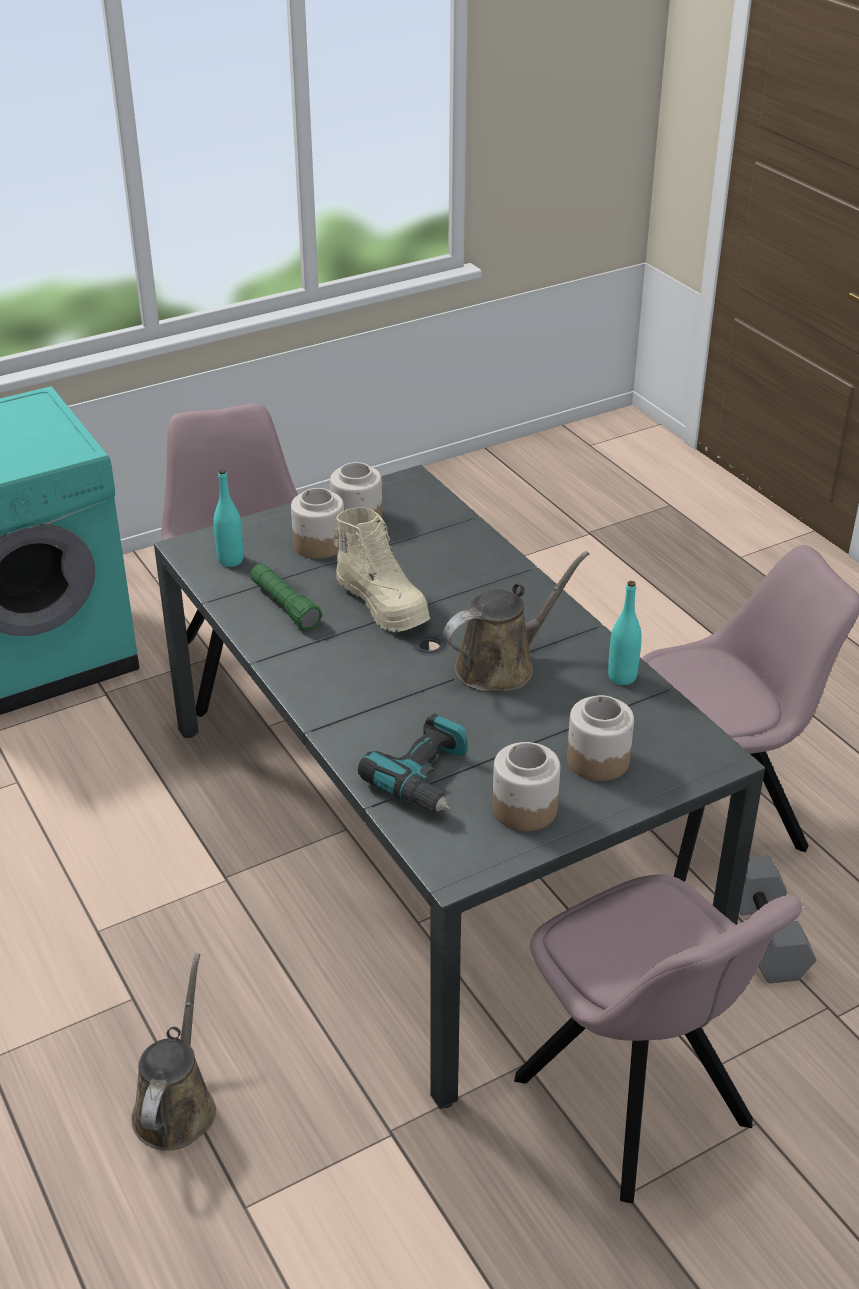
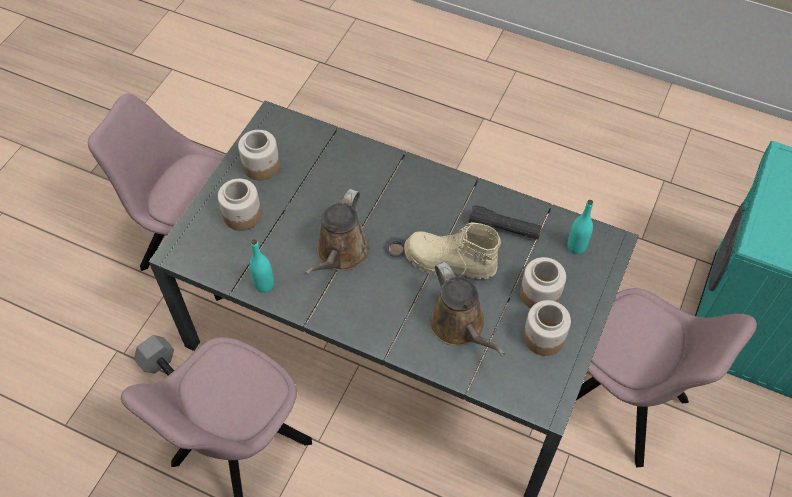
camera: 145 degrees right, 20 degrees up
brown watering can [131,953,216,1151] -> brown watering can moved to [429,262,505,356]
green flashlight [251,564,322,630] -> black flashlight [469,205,542,239]
power drill [358,713,468,813] -> none

